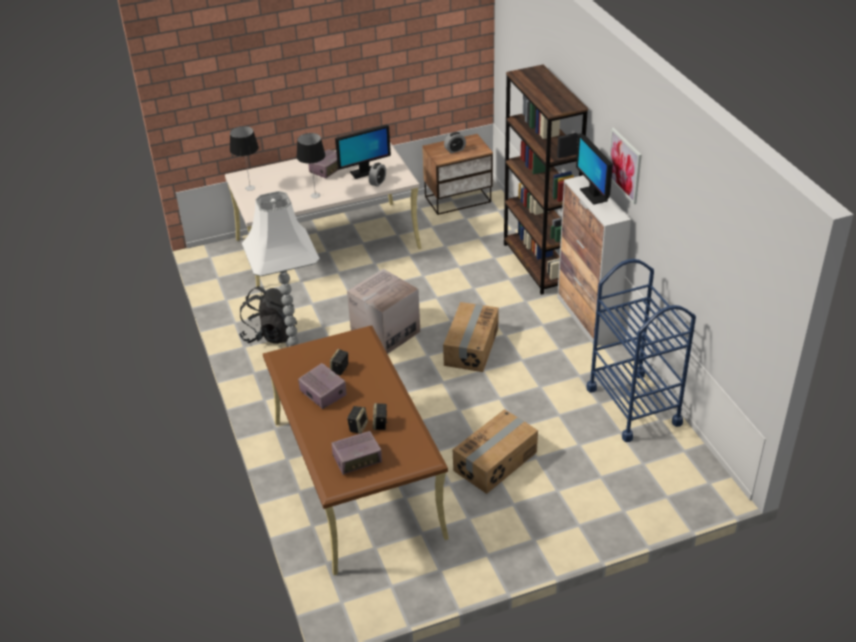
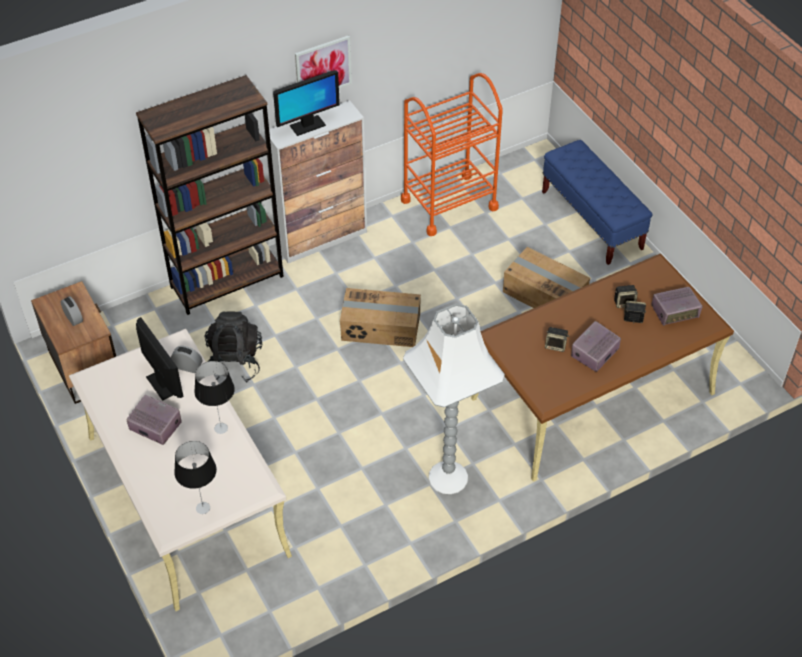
camera: 100 degrees left, 10 degrees up
black backpack [239,286,297,344] -> black backpack moved to [205,311,262,382]
radio [332,431,382,475] -> radio turned 105 degrees clockwise [651,287,702,326]
cardboard box [347,269,420,354] -> none
blue cart [586,259,696,442] -> orange cart [401,73,503,236]
none -> blue bench [542,140,653,265]

